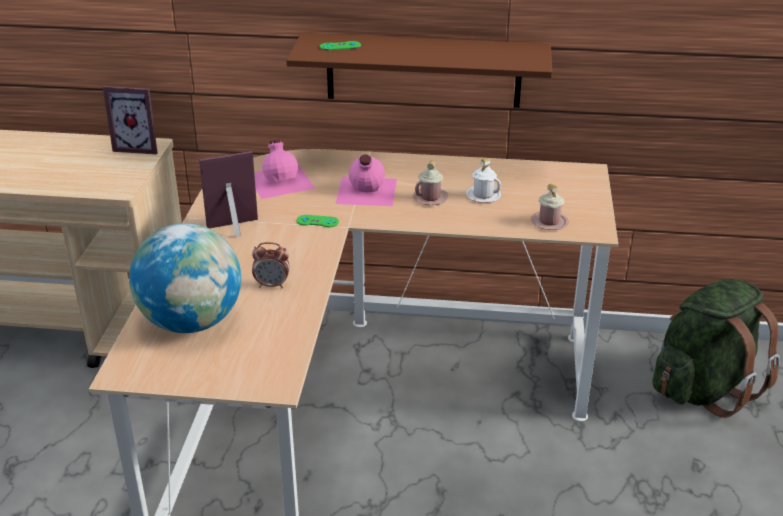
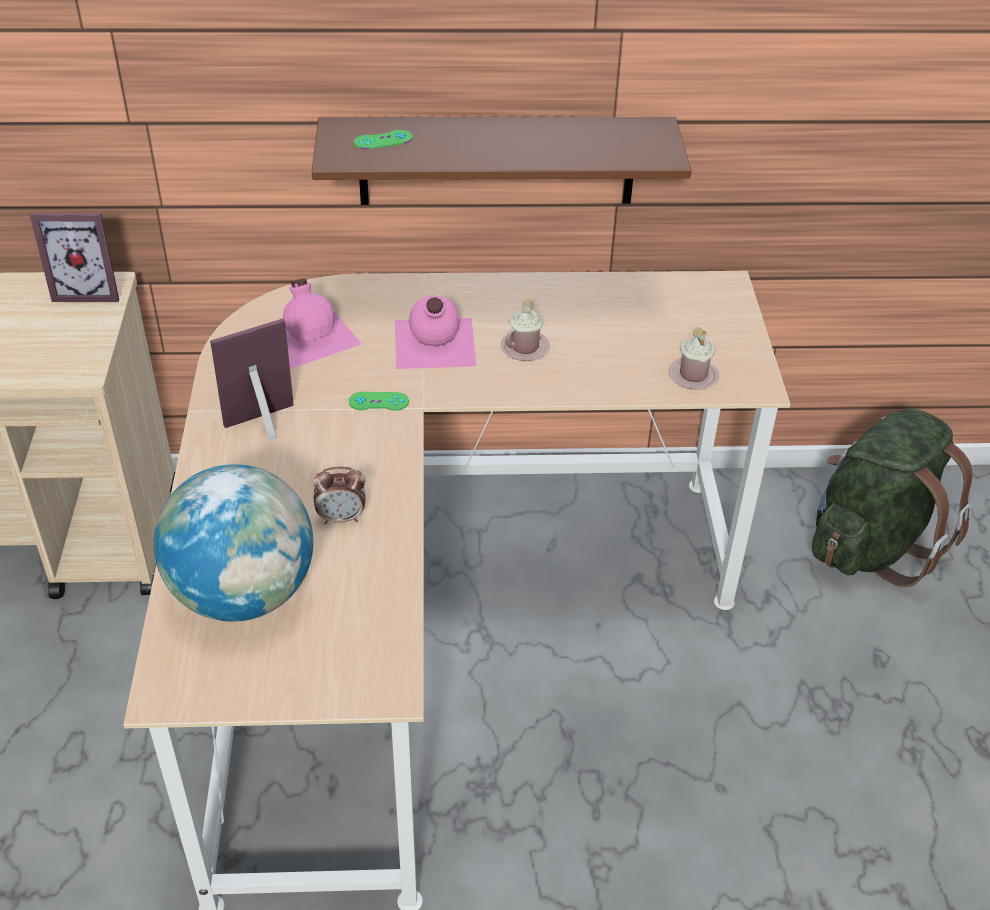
camera: 10 degrees left, 10 degrees up
white mug [466,158,501,203] -> none

